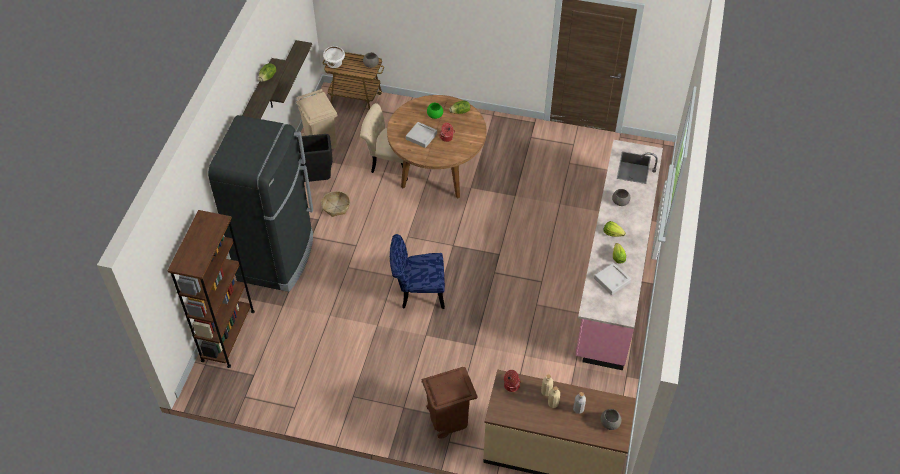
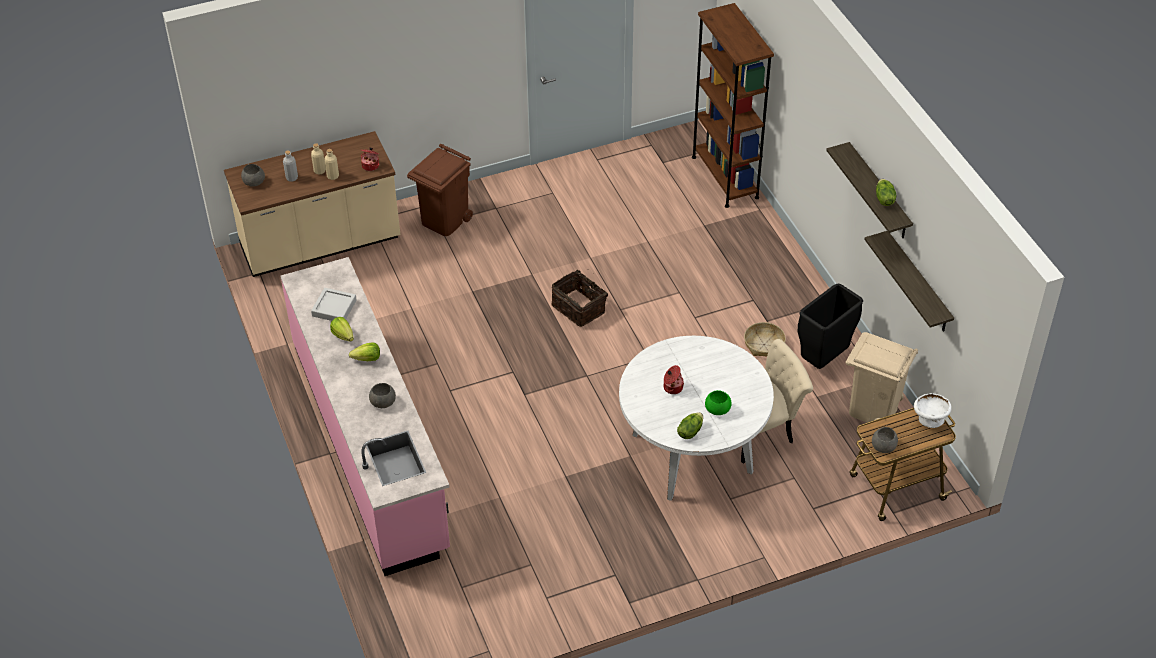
camera: 145 degrees right, 5 degrees down
black fridge [208,115,313,292] -> none
brown dining table [387,95,486,199] -> white dining table [619,336,774,501]
blue chair [390,234,445,309] -> basket [551,270,608,327]
grey tray [406,122,437,148] -> none

